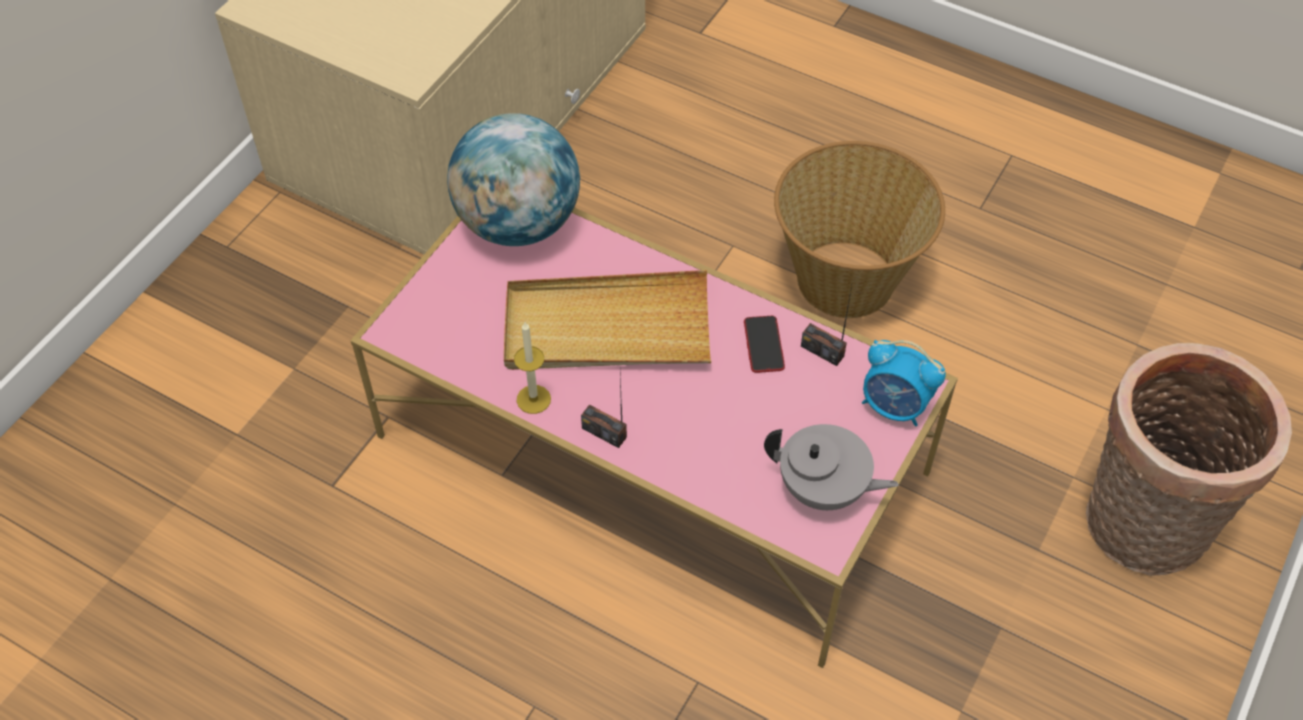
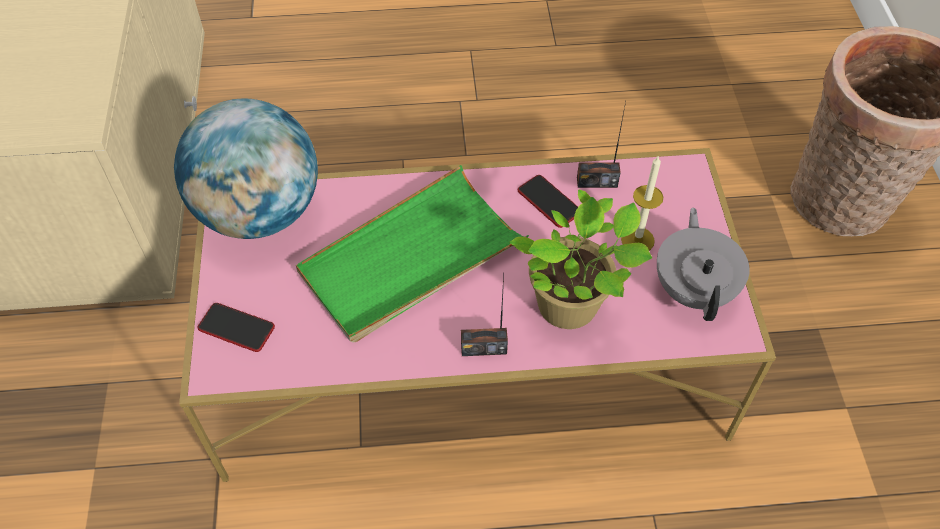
camera: 35 degrees left, 0 degrees up
beige tray [504,270,711,370] -> green tray [296,165,529,343]
candle [514,322,551,414] -> candle moved to [621,155,663,251]
grey teapot [764,424,899,510] -> grey teapot turned 75 degrees counterclockwise [657,208,750,321]
basket [774,141,945,318] -> none
alarm clock [862,340,946,426] -> none
none -> phone [198,303,275,352]
none -> potted plant [509,189,652,329]

